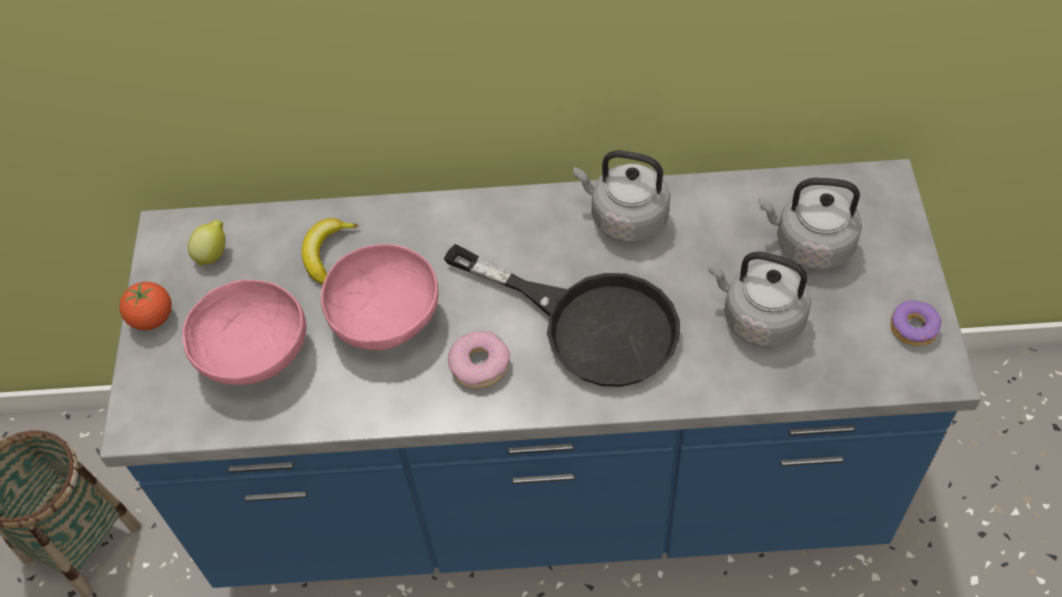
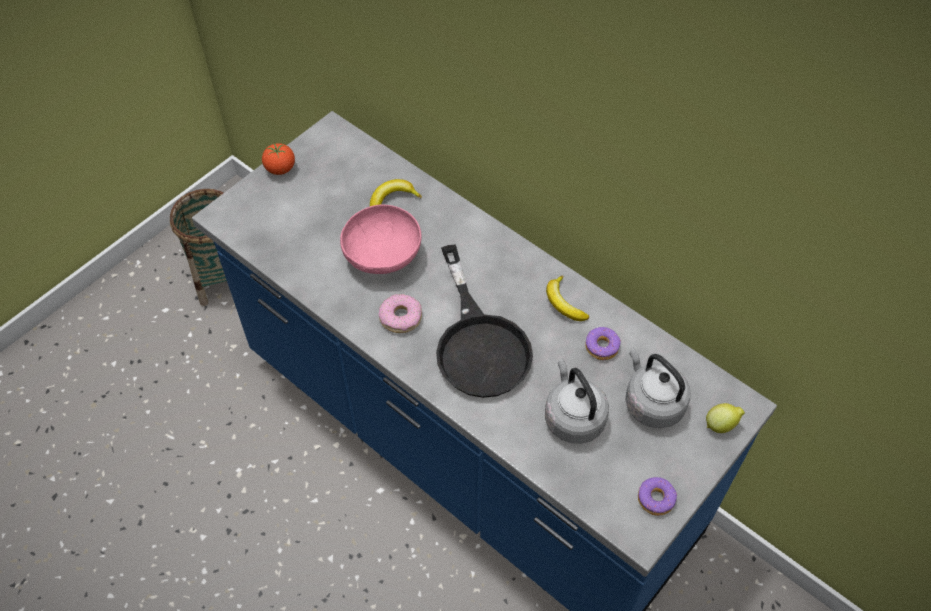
camera: 40 degrees right, 0 degrees up
pink bowl [182,280,306,385] -> none
lemon [188,220,225,266] -> lemon moved to [706,403,745,433]
grey kettle [573,150,671,243] -> banana [546,276,589,321]
none -> donut [585,327,621,360]

